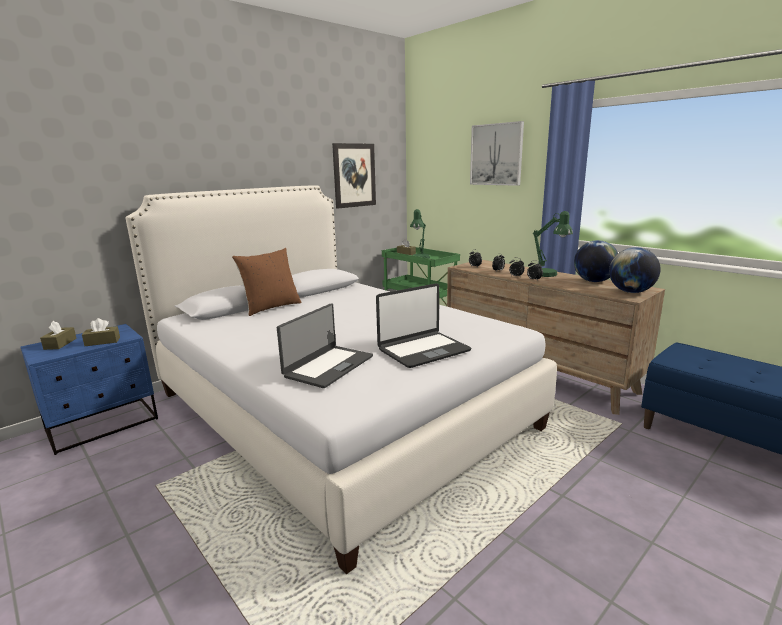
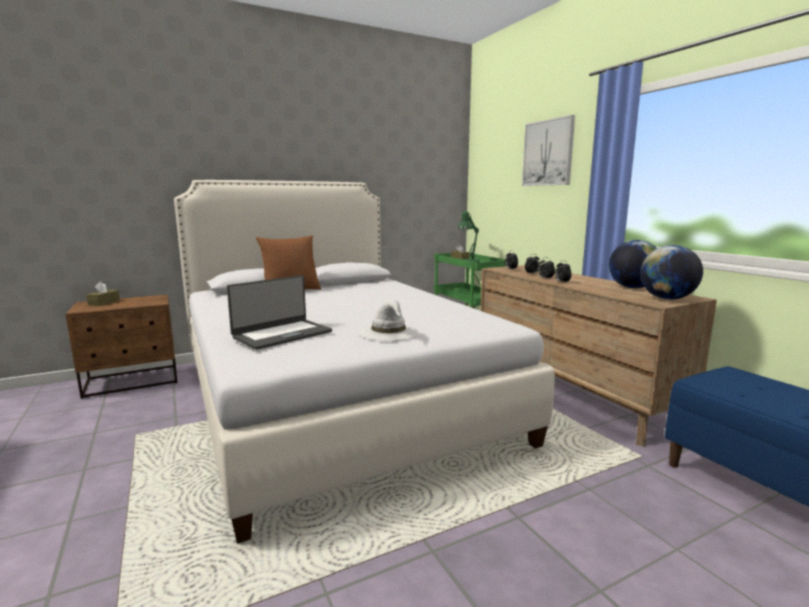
camera: 15 degrees right, 5 degrees down
blue nightstand [20,324,158,455] -> brown nightstand [66,294,177,399]
brown tissue box [82,318,120,346] -> none
picture [332,143,376,209] -> none
laptop [376,283,471,368] -> white hat [359,299,418,341]
green table lamp [533,211,573,277] -> none

